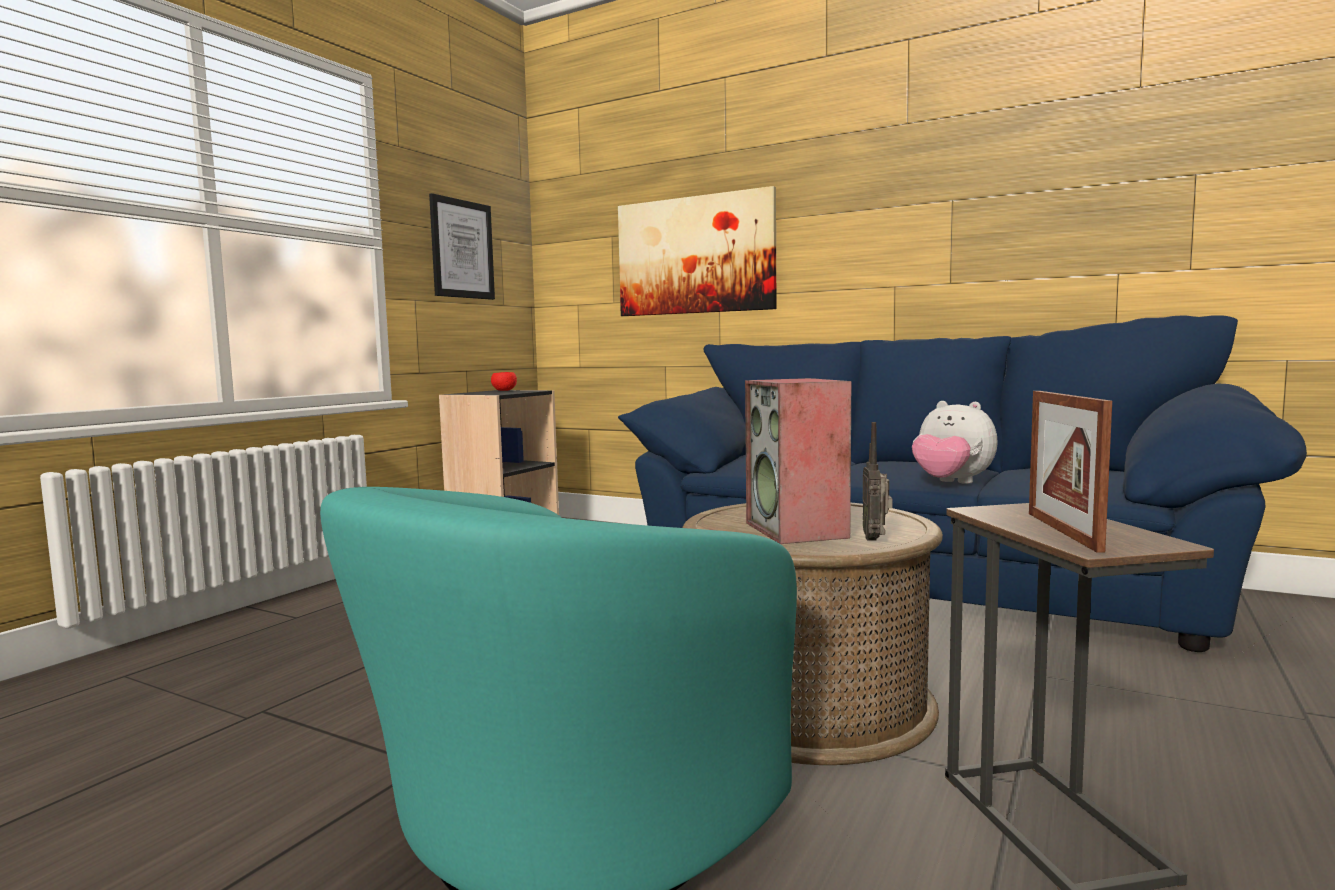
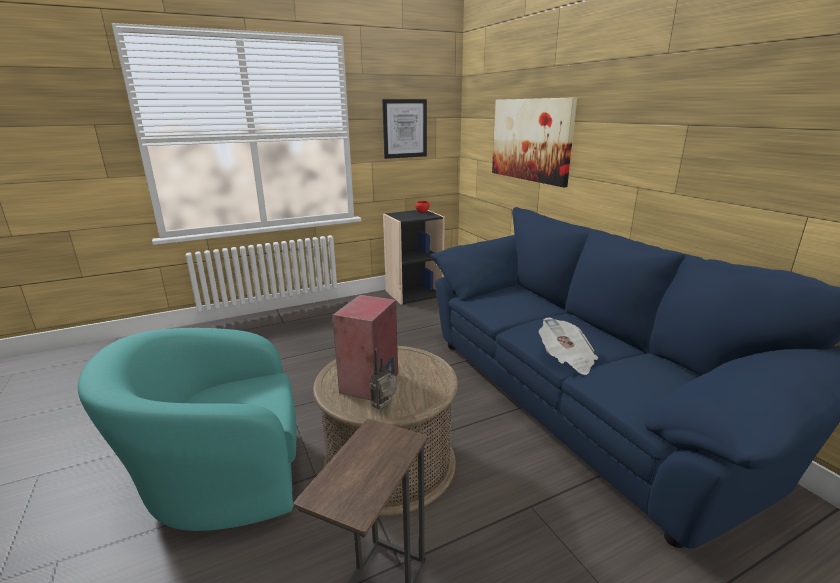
camera: 35 degrees right, 15 degrees up
plush toy [912,401,998,484] -> newspaper [539,318,598,375]
picture frame [1029,391,1112,553] -> none

